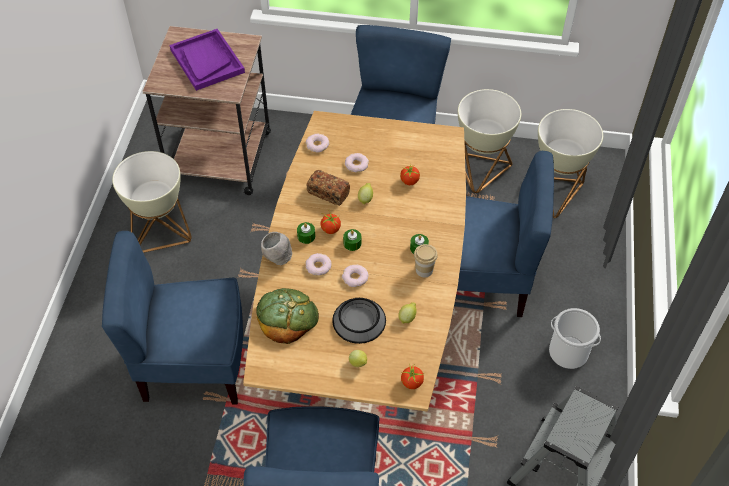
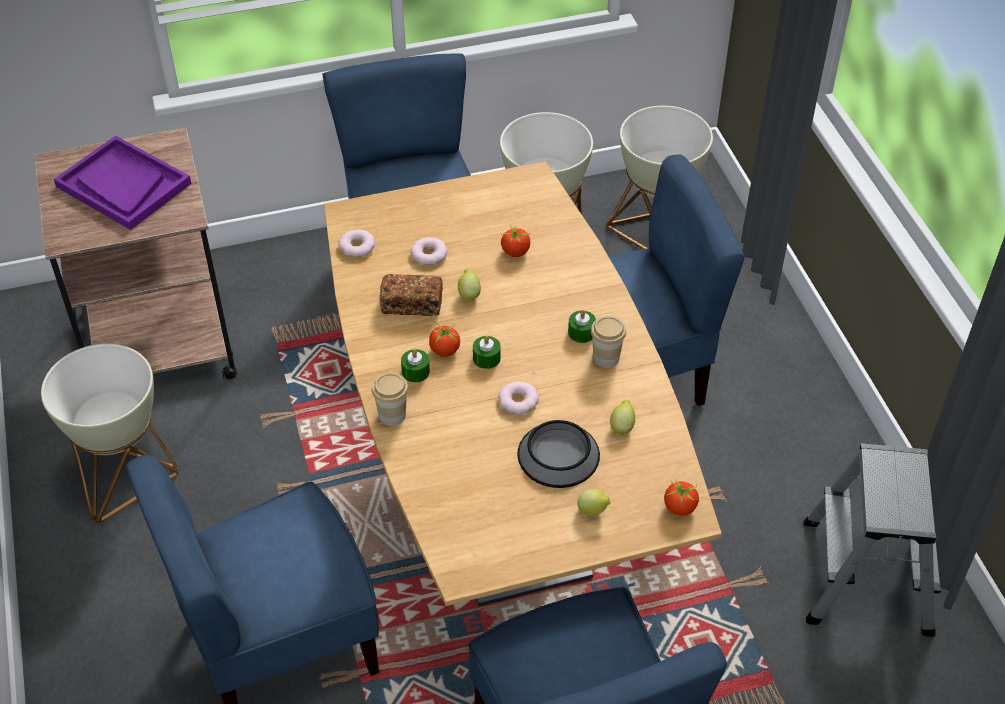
camera: 25 degrees left, 5 degrees down
bread [256,288,319,344] -> none
grey bowl [261,232,292,265] -> cup [372,373,409,426]
donut [305,253,332,275] -> none
bucket [549,308,601,369] -> none

